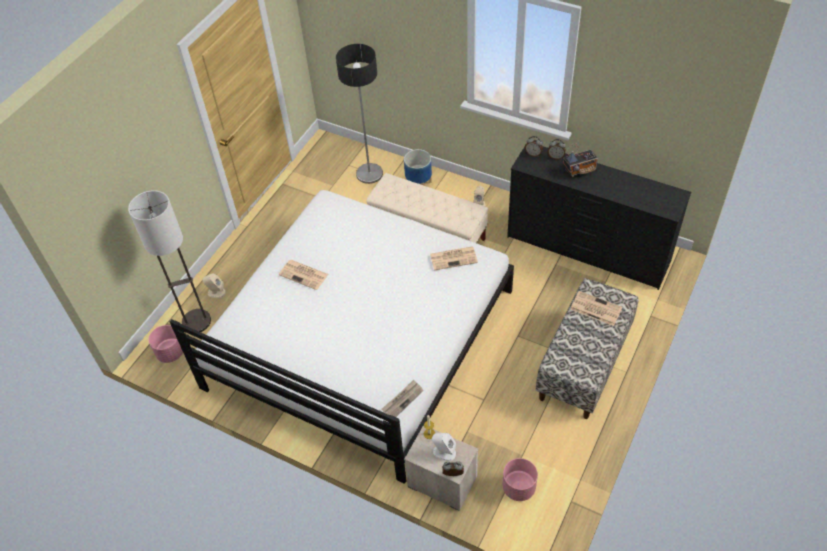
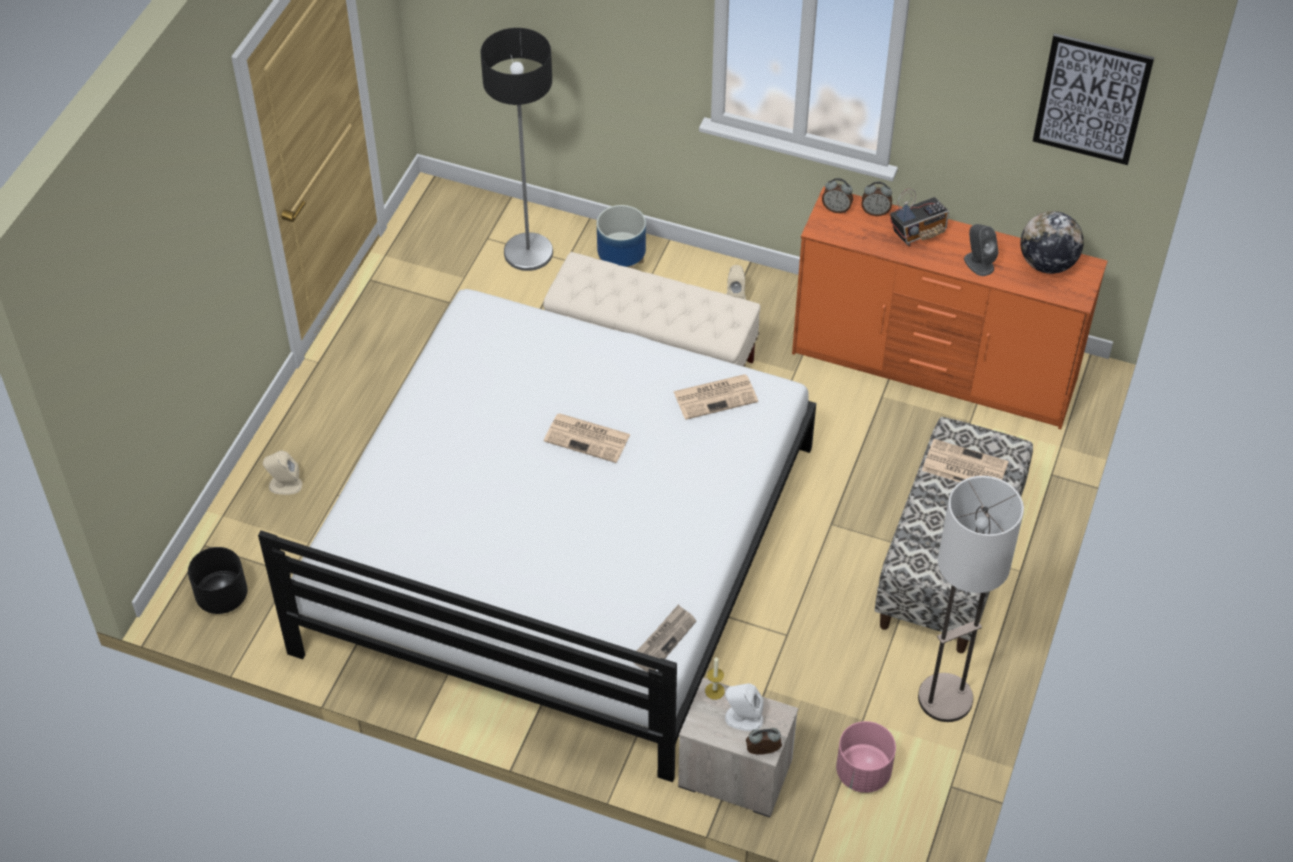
camera: 10 degrees left, 0 degrees up
floor lamp [128,190,211,332] -> floor lamp moved to [918,476,1024,722]
pink planter [148,325,183,363] -> black planter [188,547,247,614]
newspaper [279,260,328,290] -> newspaper moved to [544,413,631,463]
black dresser [507,143,691,290] -> orange dresser [792,186,1107,429]
none -> grey speaker [964,224,999,276]
none -> globe [1020,211,1084,274]
none -> picture [1033,33,1154,165]

